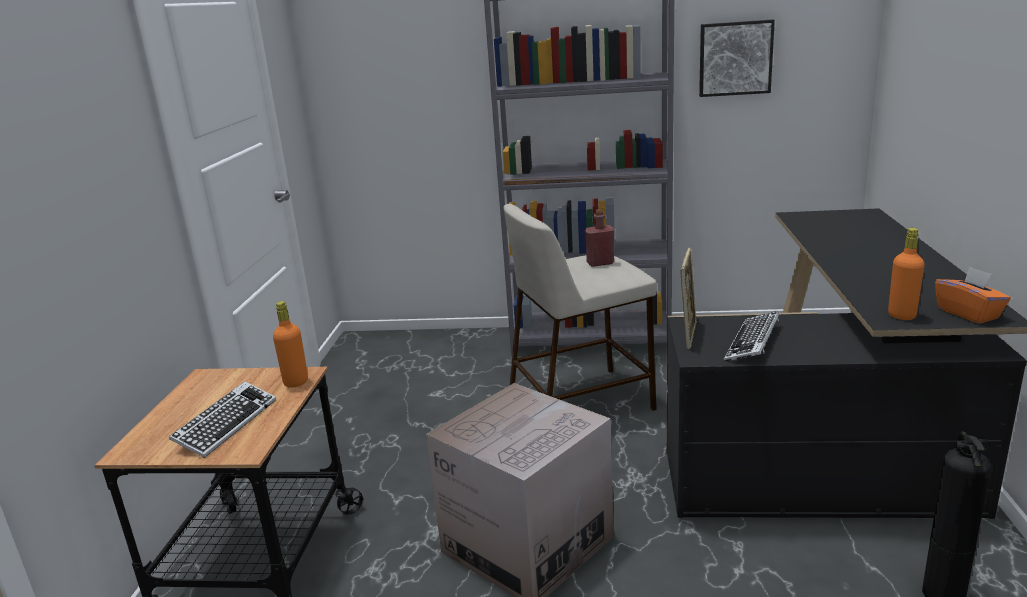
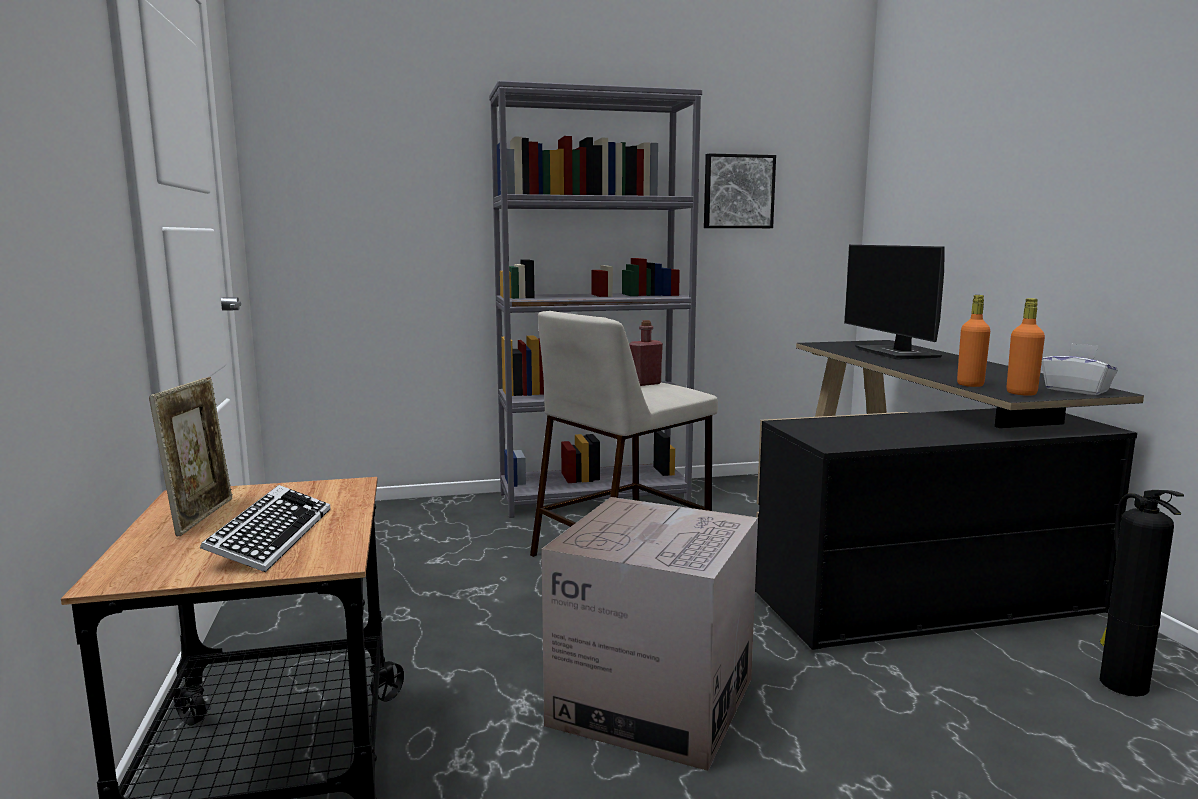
camera: 20 degrees left, 10 degrees down
orange bottle [273,301,308,388] -> orange bottle moved to [957,295,990,387]
picture frame [680,247,697,349] -> picture frame moved to [149,377,233,536]
keyboard [724,311,779,362] -> none
orange tissue box [935,267,1011,324] -> white tissue box [1042,343,1118,395]
none -> monitor [844,245,945,360]

